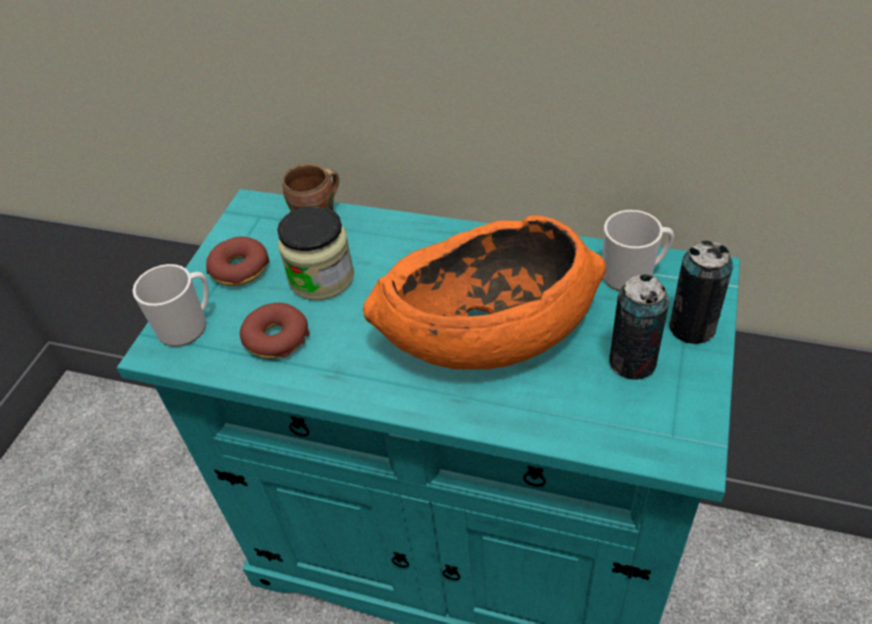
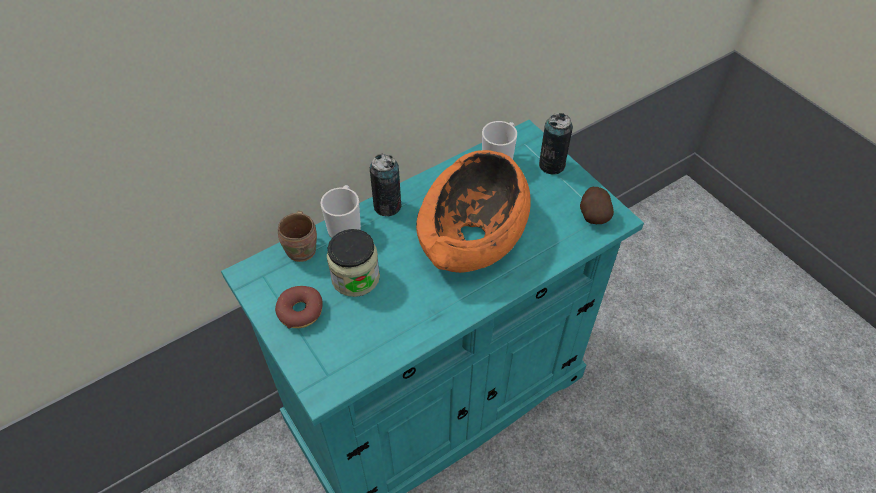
camera: 55 degrees left, 5 degrees up
mug [133,264,209,347] -> mug moved to [321,185,361,238]
donut [240,303,310,359] -> none
can [609,274,669,380] -> can moved to [370,154,402,216]
none -> potato [580,187,614,224]

